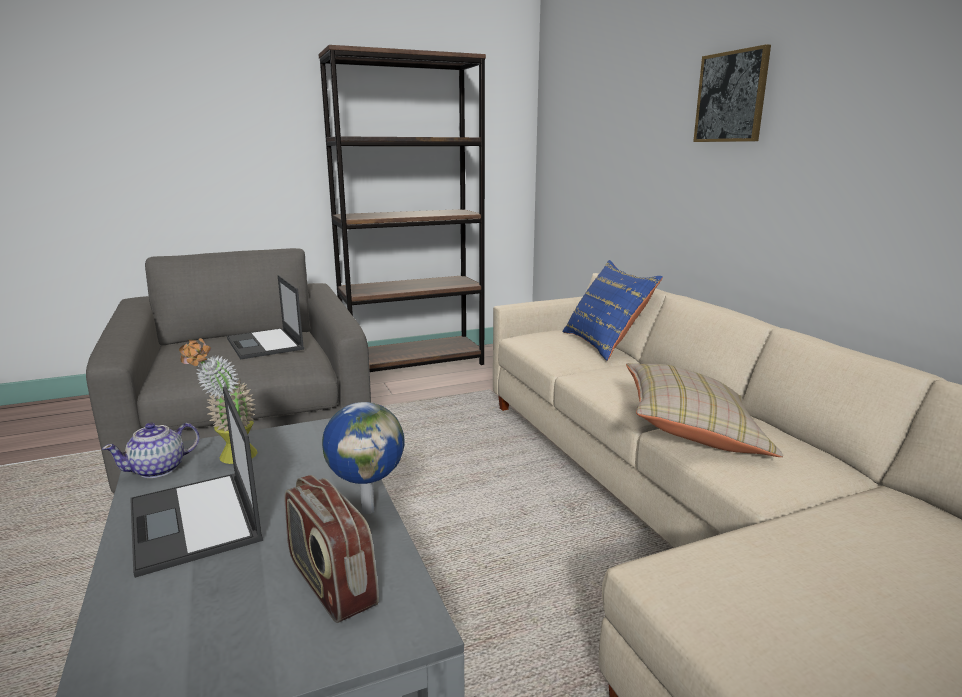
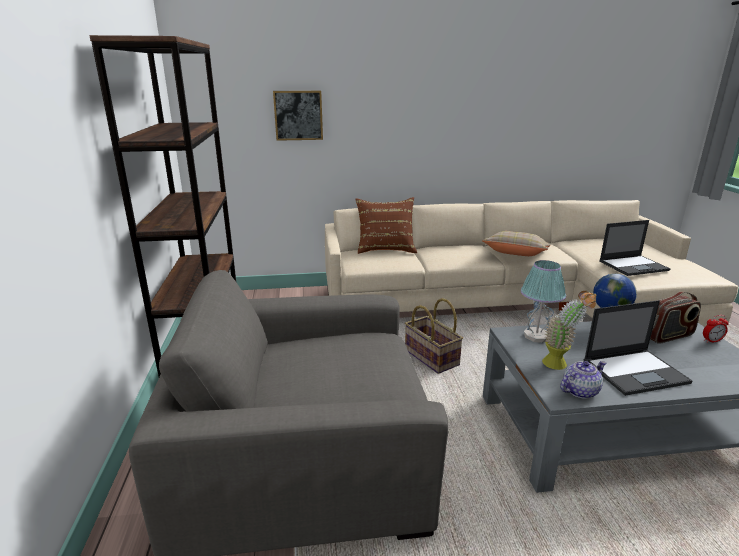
camera: 75 degrees left, 5 degrees up
teapot [102,423,199,478] -> teapot turned 90 degrees counterclockwise [560,361,606,399]
laptop [227,275,304,359] -> laptop moved to [599,220,671,276]
blue pillow [562,260,663,361] -> brown pillow [355,197,417,254]
picture [693,44,771,142] -> picture moved to [273,91,323,141]
none -> basket [405,298,463,374]
none -> table lamp [521,260,566,343]
none -> alarm clock [703,315,729,343]

